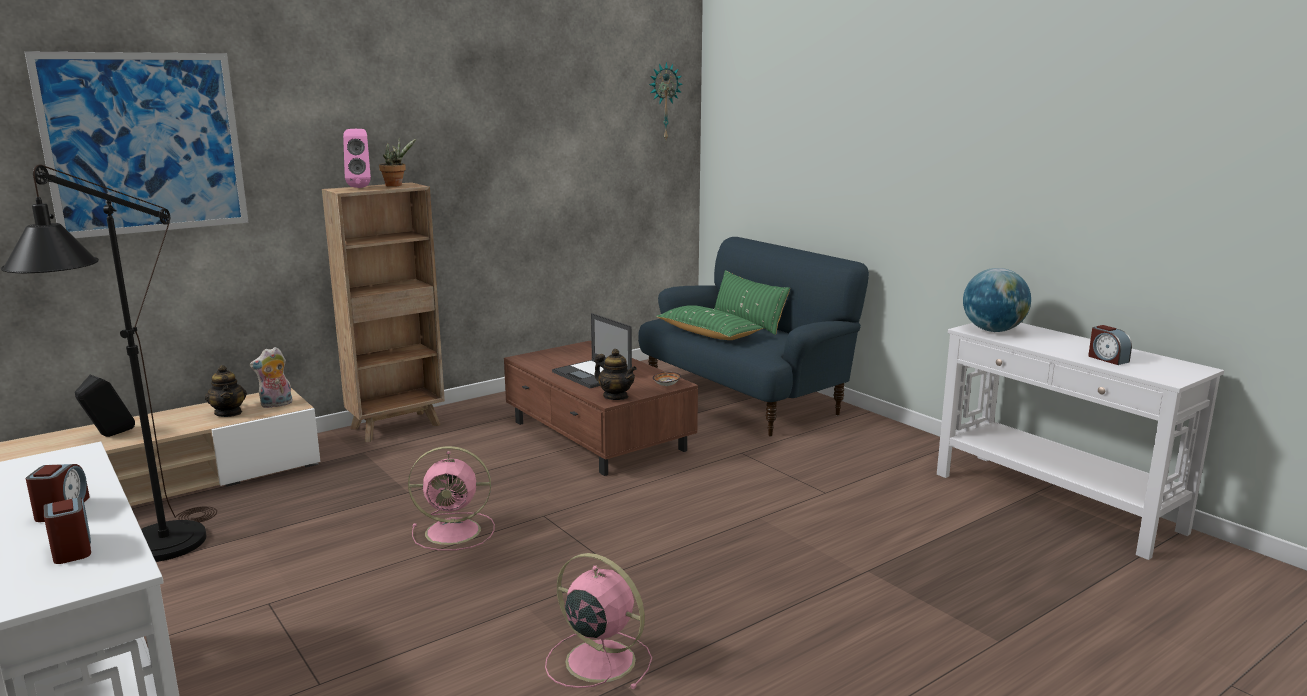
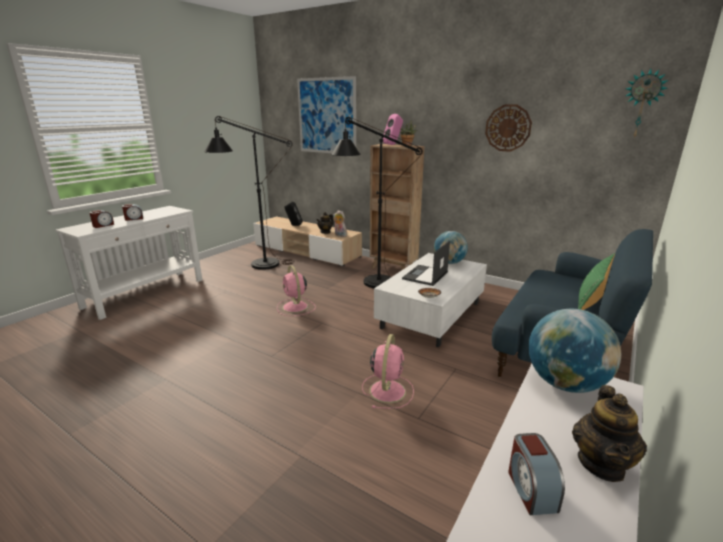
camera: 70 degrees right, 5 degrees up
brown coffee table [504,341,698,476] -> white coffee table [374,253,487,348]
pink fan [545,553,652,689] -> pink fan moved to [362,334,414,409]
teapot [594,349,637,400] -> teapot moved to [572,385,647,482]
green pillow [656,305,763,340] -> none
alarm clock [1088,325,1132,365] -> alarm clock turned 45 degrees counterclockwise [508,433,565,515]
none -> black floor lamp [331,117,423,288]
none -> globe [434,231,468,264]
none -> wall clock [485,104,532,152]

